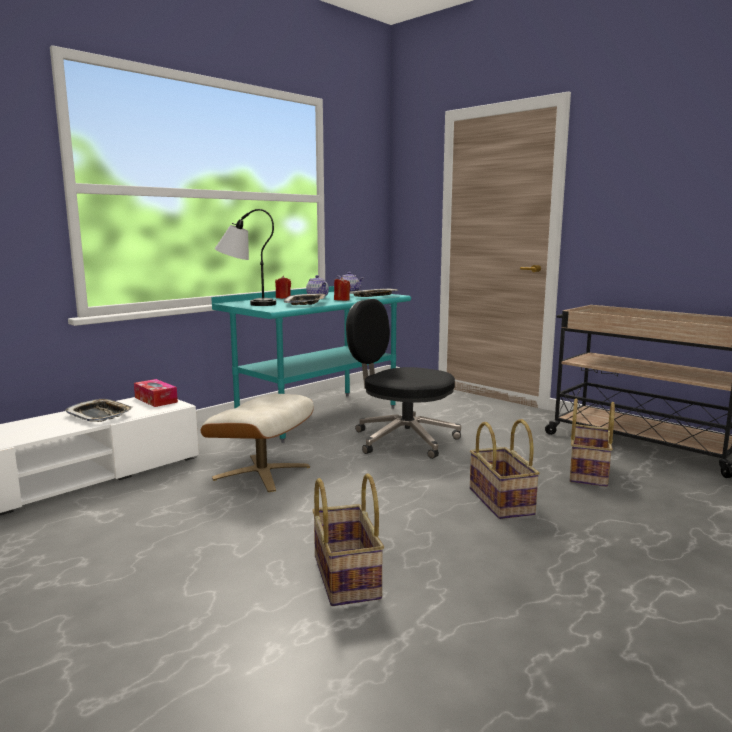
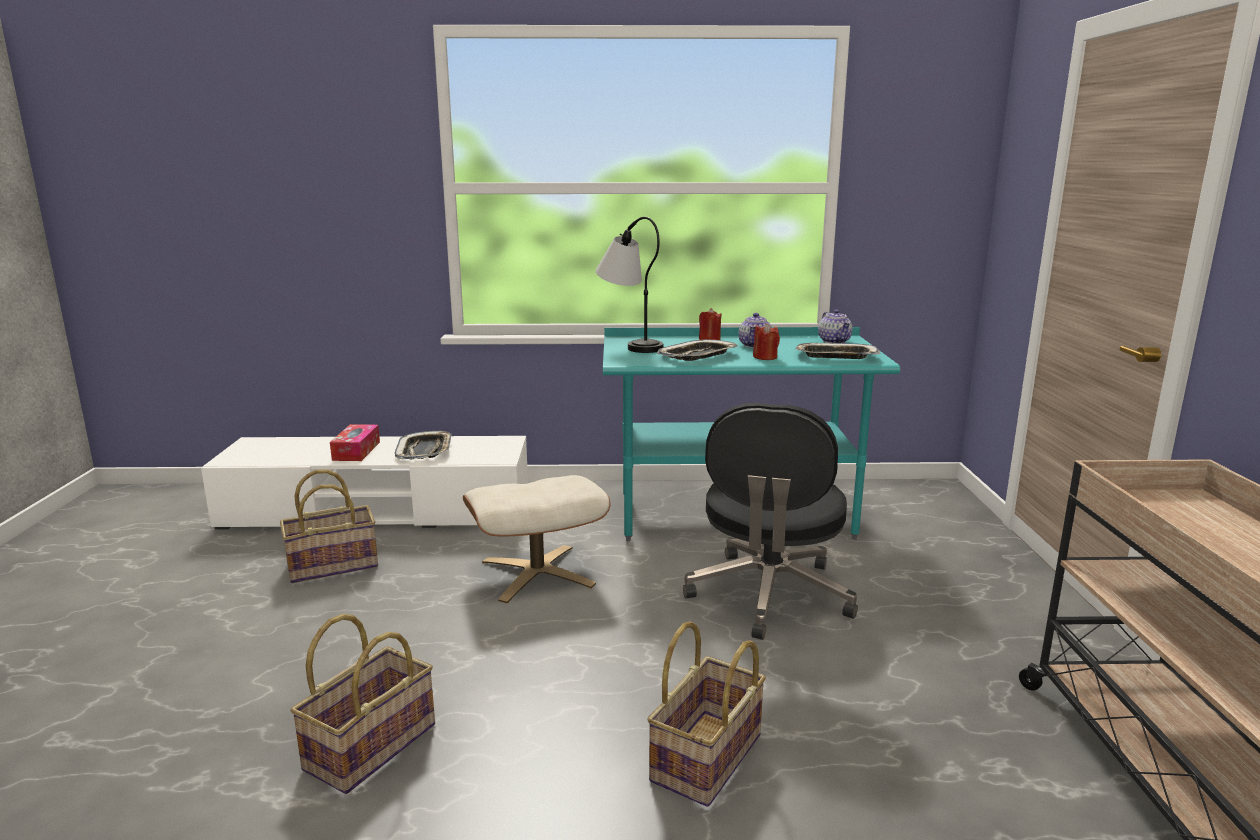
camera: 45 degrees right, 5 degrees up
tissue box [134,379,178,407] -> tissue box moved to [330,424,380,461]
black office chair [346,299,461,459] -> black office chair turned 150 degrees counterclockwise [683,403,858,640]
basket [570,399,615,487] -> basket moved to [280,469,378,583]

